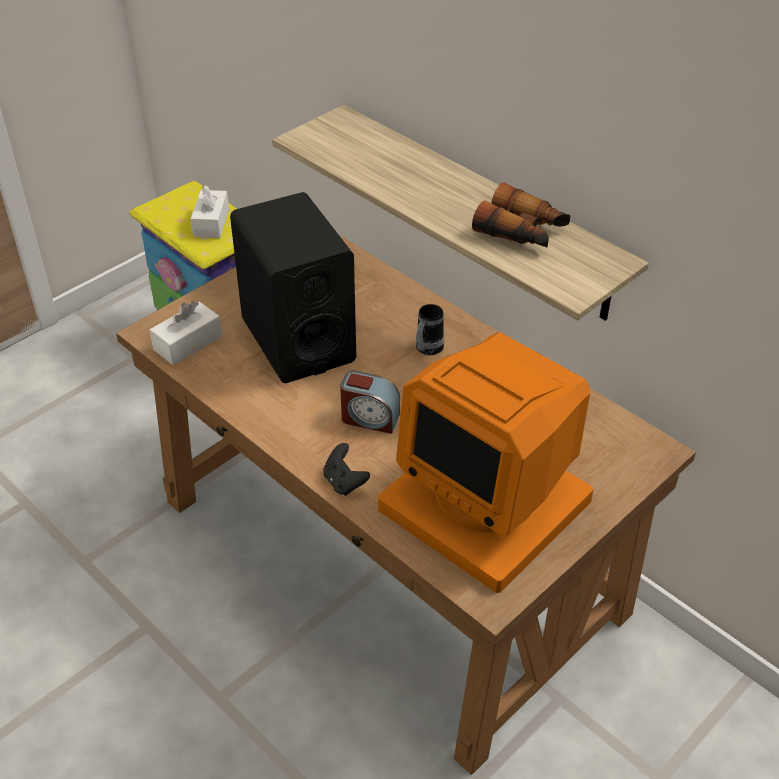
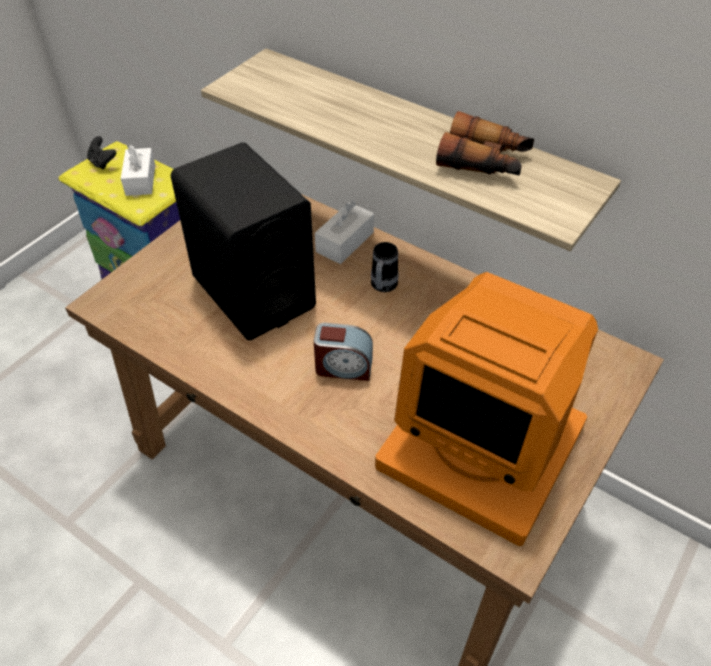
camera: 10 degrees left, 5 degrees up
white tissue box [149,300,222,365] -> white tissue box moved to [315,201,374,264]
black game controller [323,443,370,496] -> black game controller moved to [87,136,116,169]

